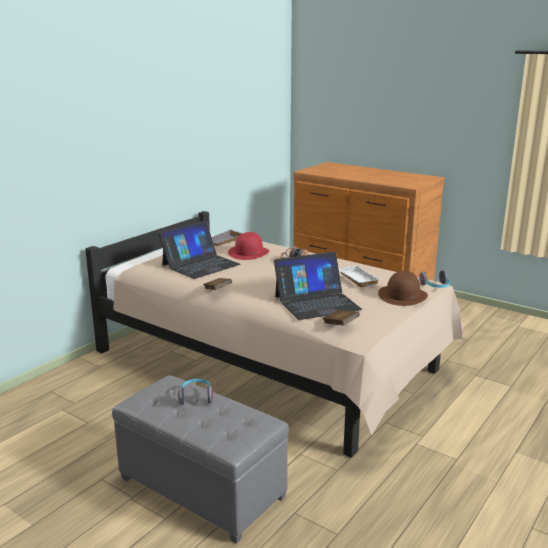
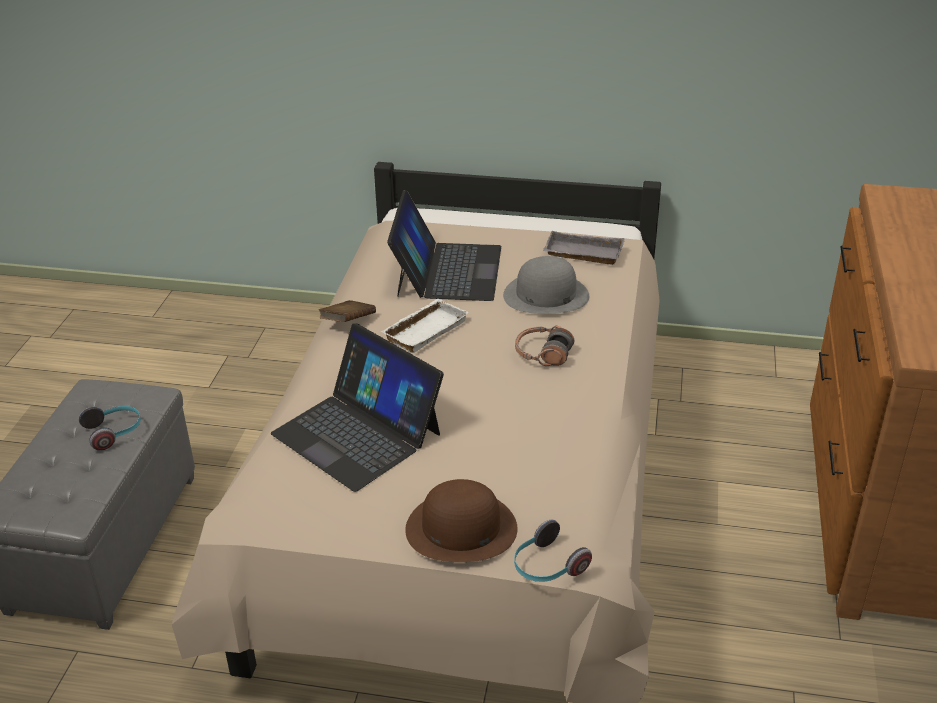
camera: 65 degrees right, 15 degrees up
laptop [158,221,241,279] -> laptop turned 105 degrees counterclockwise [387,190,501,301]
red hat [228,232,270,260] -> grey hat [503,256,589,314]
brown book [323,310,360,326] -> none
white tray [339,265,381,287] -> white tray moved to [381,299,469,353]

